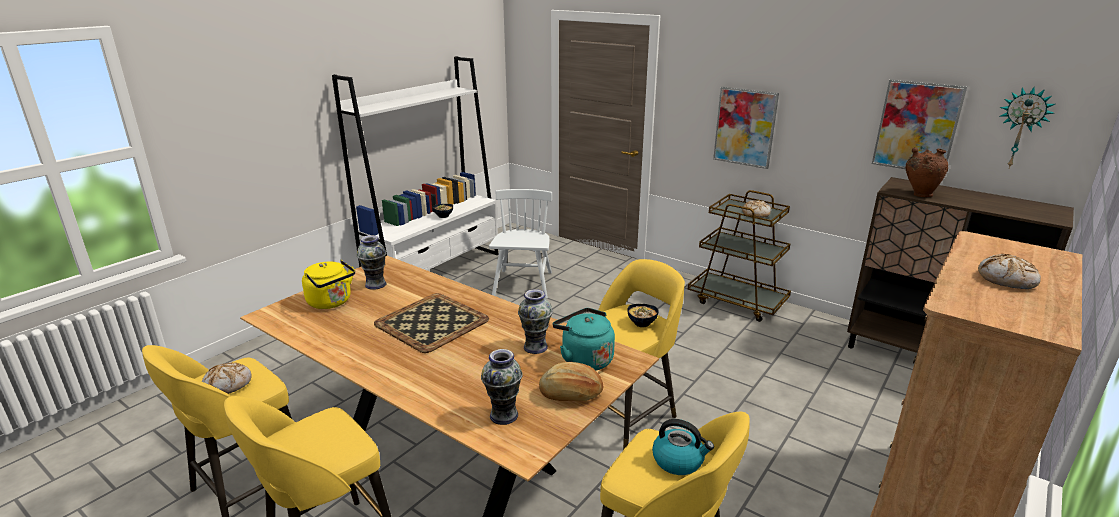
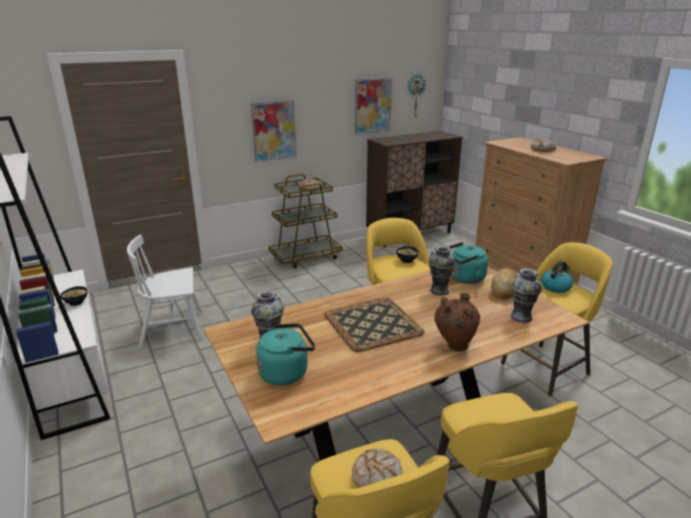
camera: 65 degrees left, 0 degrees up
yellow kettle [302,260,355,309] -> turquoise kettle [256,323,315,385]
white chair [489,189,552,299] -> white chair turned 45 degrees counterclockwise [127,235,204,348]
brown vase [905,147,948,197] -> brown vase moved to [434,293,480,352]

